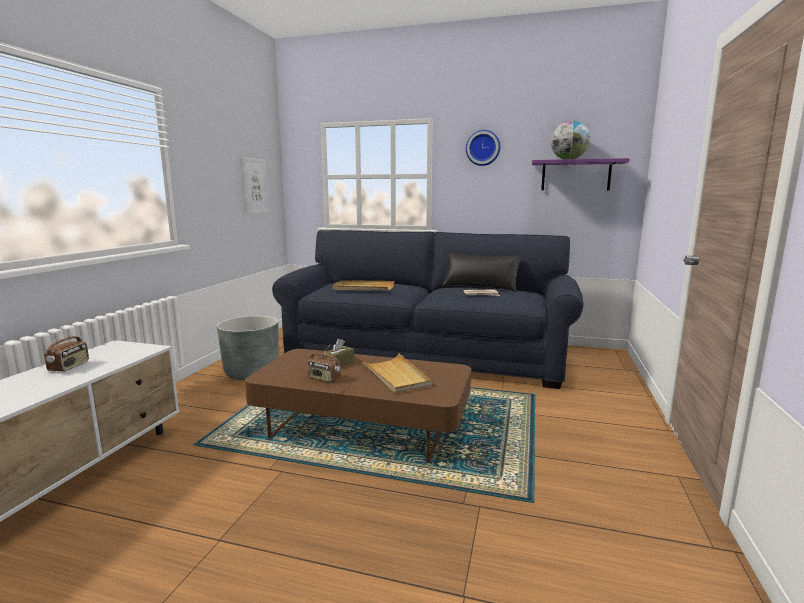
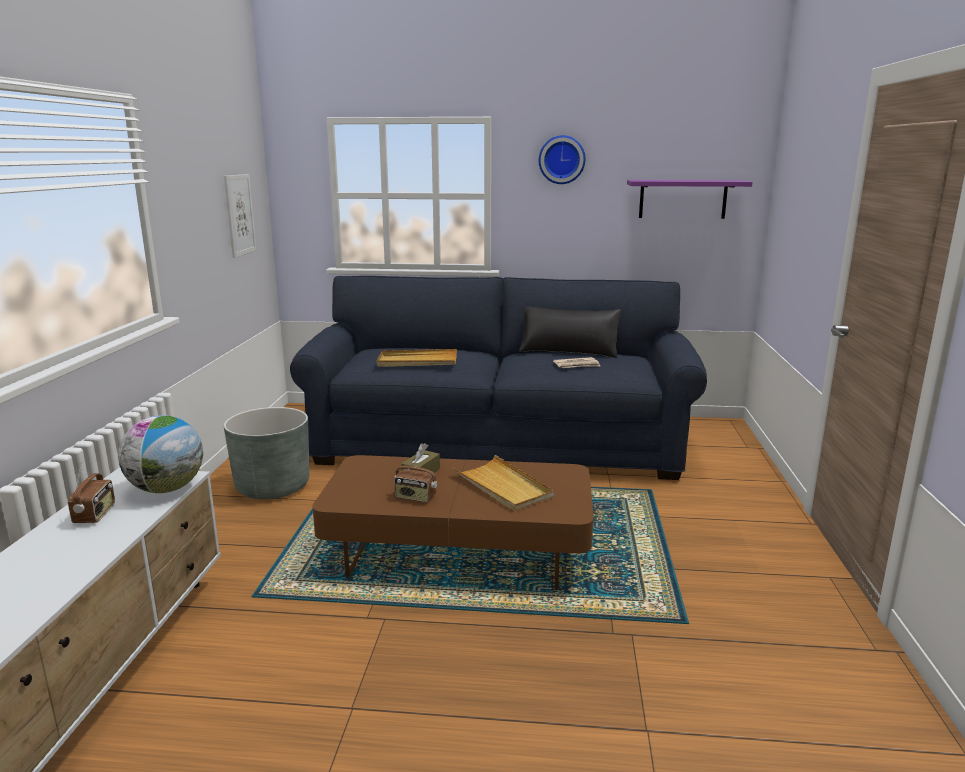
camera: 10 degrees left, 5 degrees up
globe [551,121,590,159] -> globe moved to [118,415,203,493]

